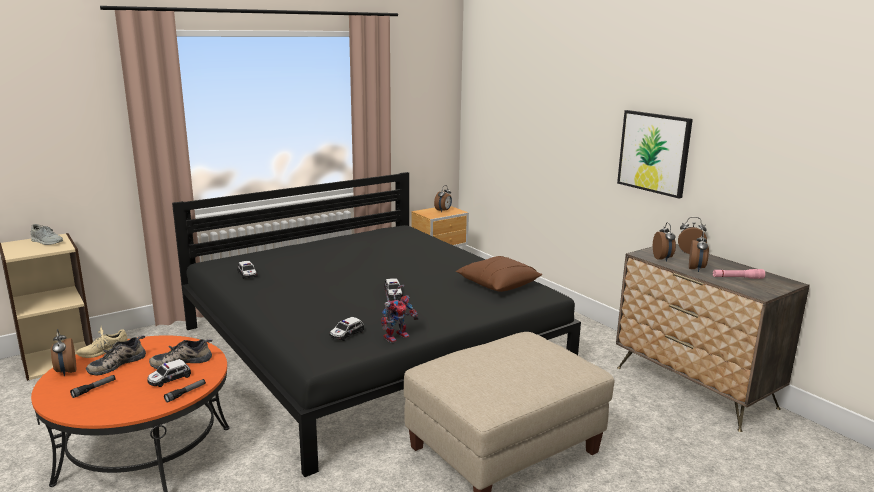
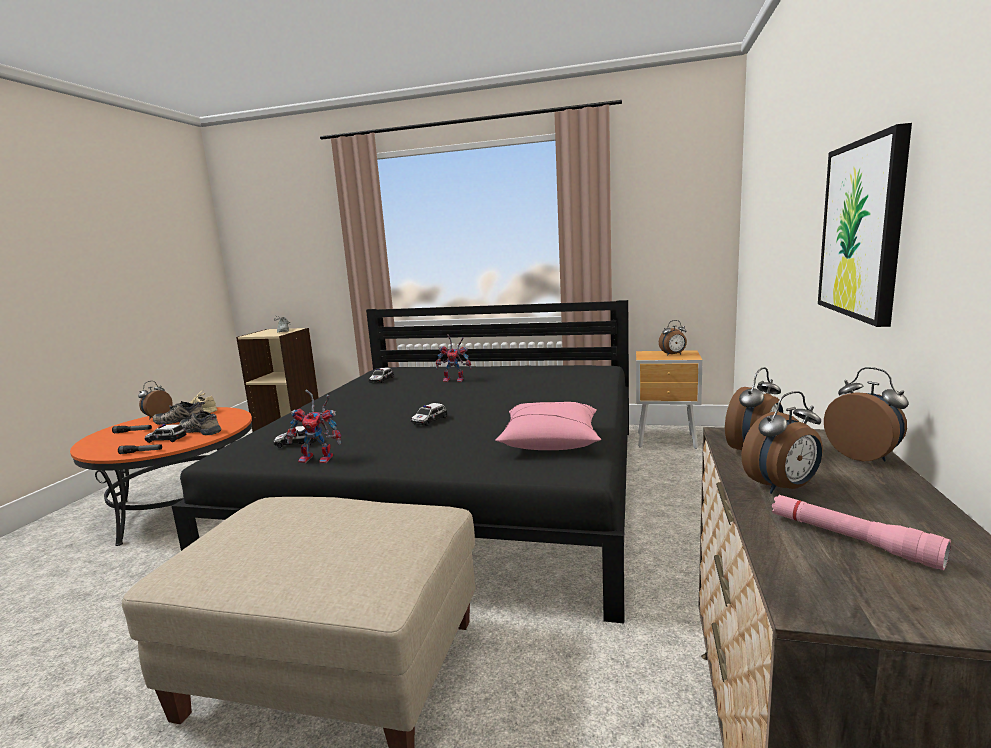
camera: 50 degrees right, 5 degrees down
brown pillow [456,256,543,292] -> pink pillow [495,402,601,450]
none -> toy robot [436,334,471,382]

